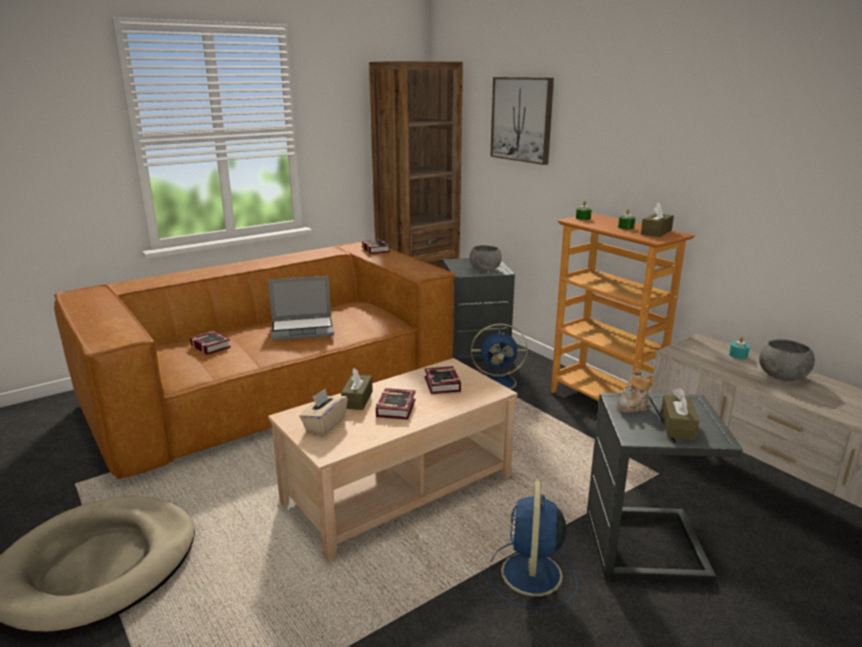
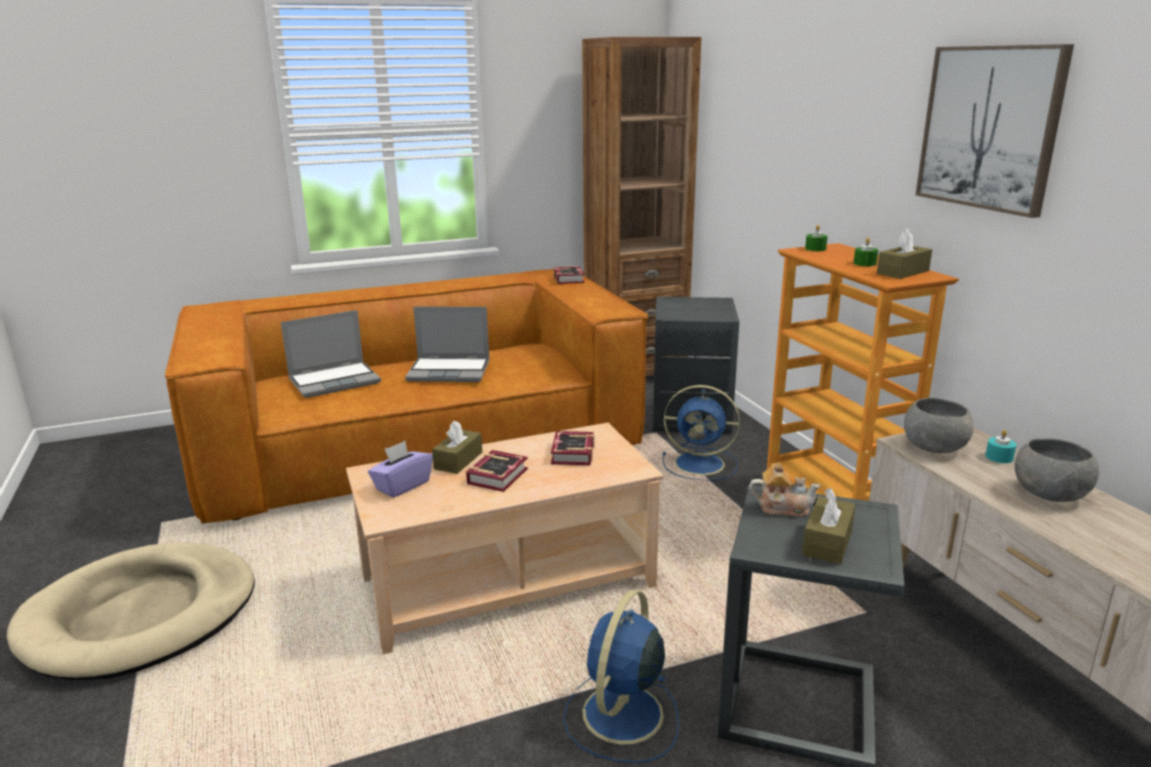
camera: 15 degrees right, 0 degrees up
book [190,331,231,355] -> laptop [281,310,381,398]
beige tissue box [299,389,348,435] -> purple tissue box [368,441,433,498]
grey bowl [470,245,502,271] -> grey bowl moved to [904,398,974,453]
picture [490,77,554,165] -> picture moved to [916,44,1074,218]
teapot [616,369,652,413] -> teapot turned 150 degrees counterclockwise [749,462,821,517]

